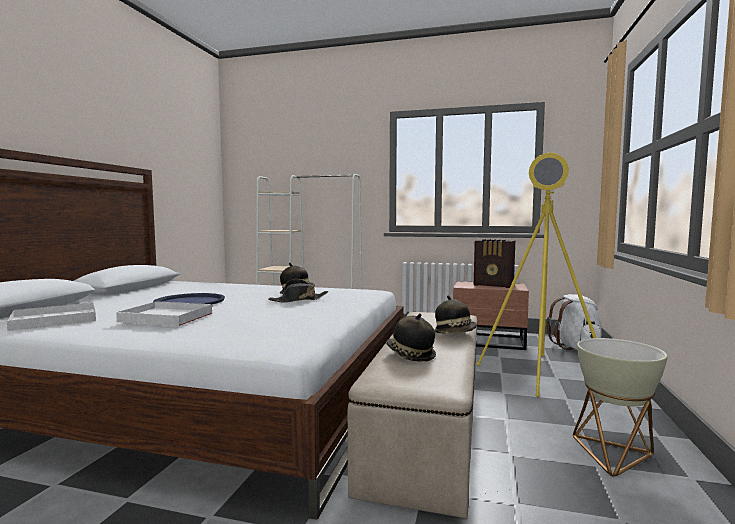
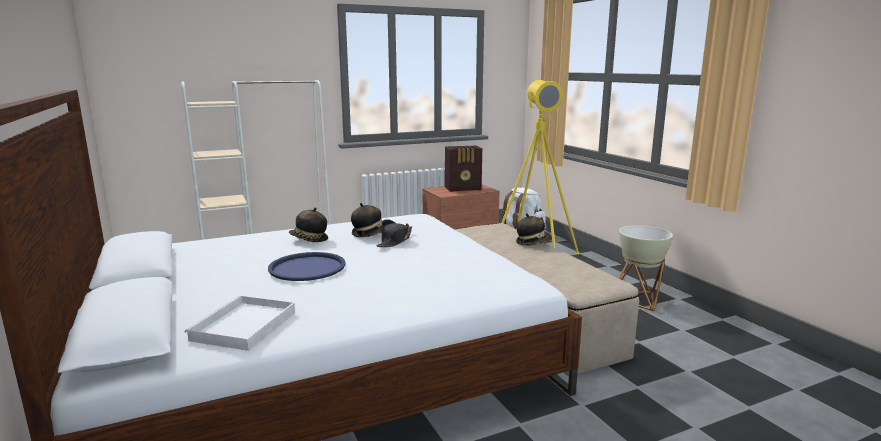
camera: 40 degrees left, 10 degrees up
white tray [116,301,213,326] -> none
hat [386,313,436,362] -> hat moved to [289,207,328,242]

